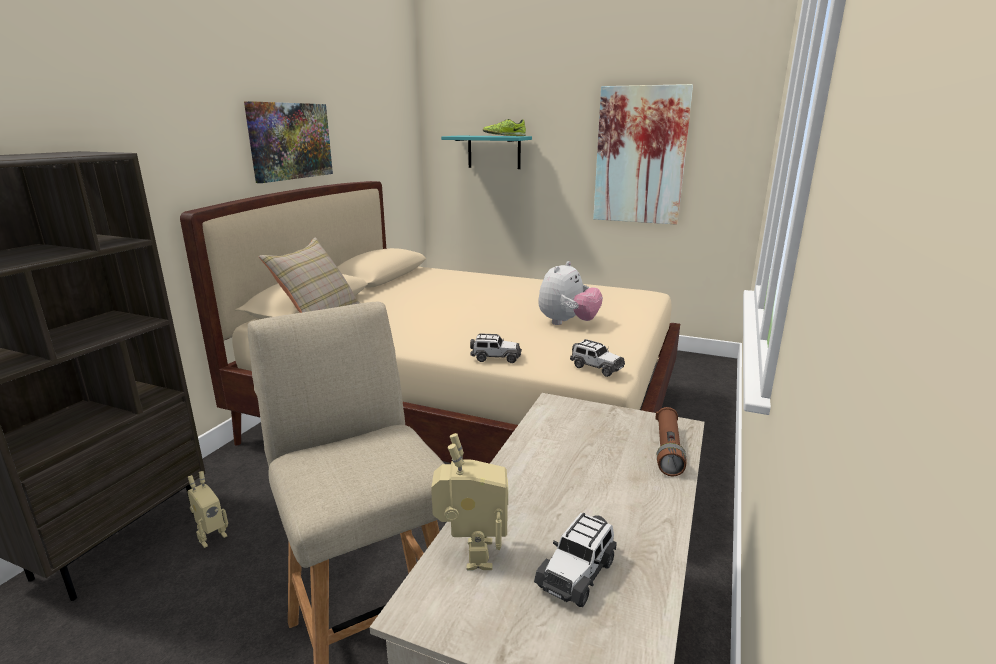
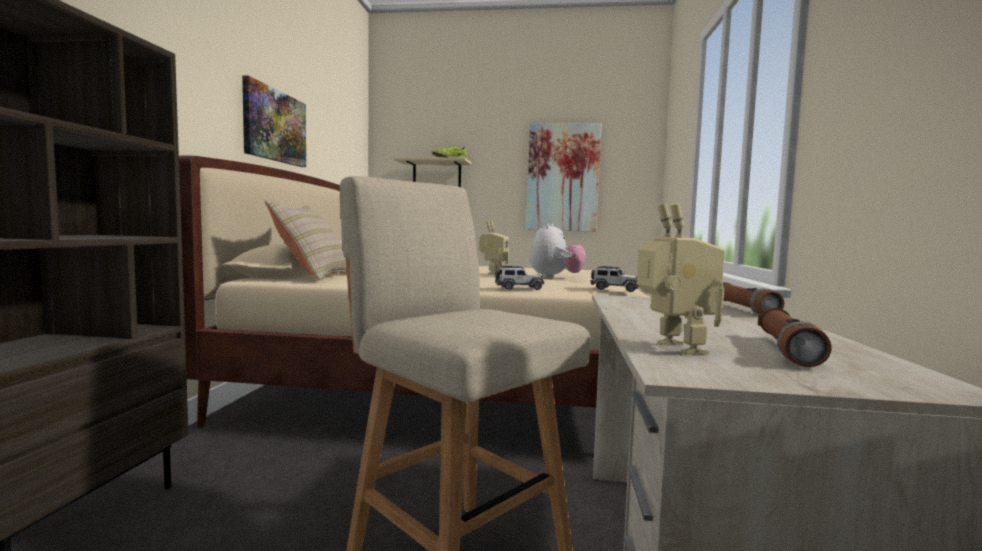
camera: 15 degrees left, 15 degrees down
toy robot [187,471,228,548] -> toy robot moved to [479,221,509,275]
turquoise shelf [441,136,532,169] -> beige shelf [394,157,471,187]
toy car [534,513,617,607] -> brown flashlight [758,308,832,367]

